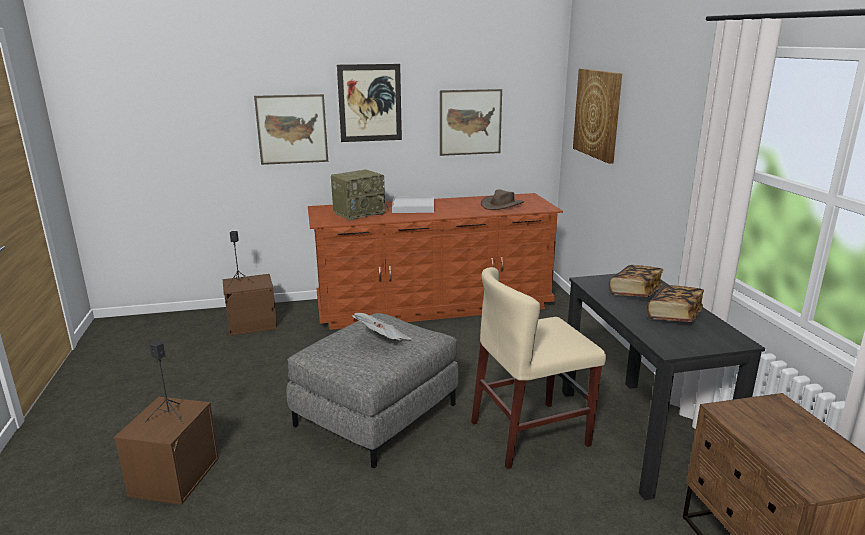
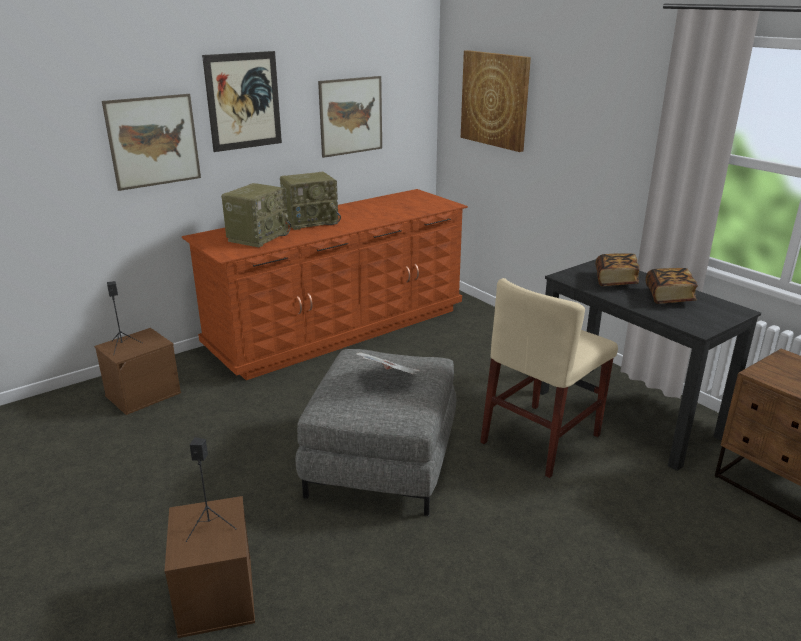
camera: 25 degrees left, 5 degrees up
white tray [392,196,434,213] -> radio [280,172,341,230]
brown hat [481,189,524,210] -> none

